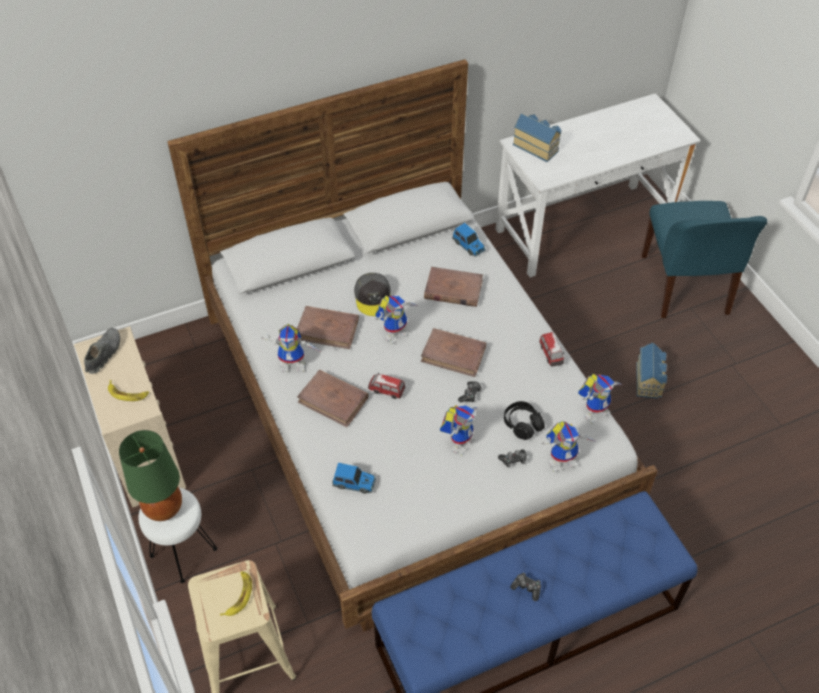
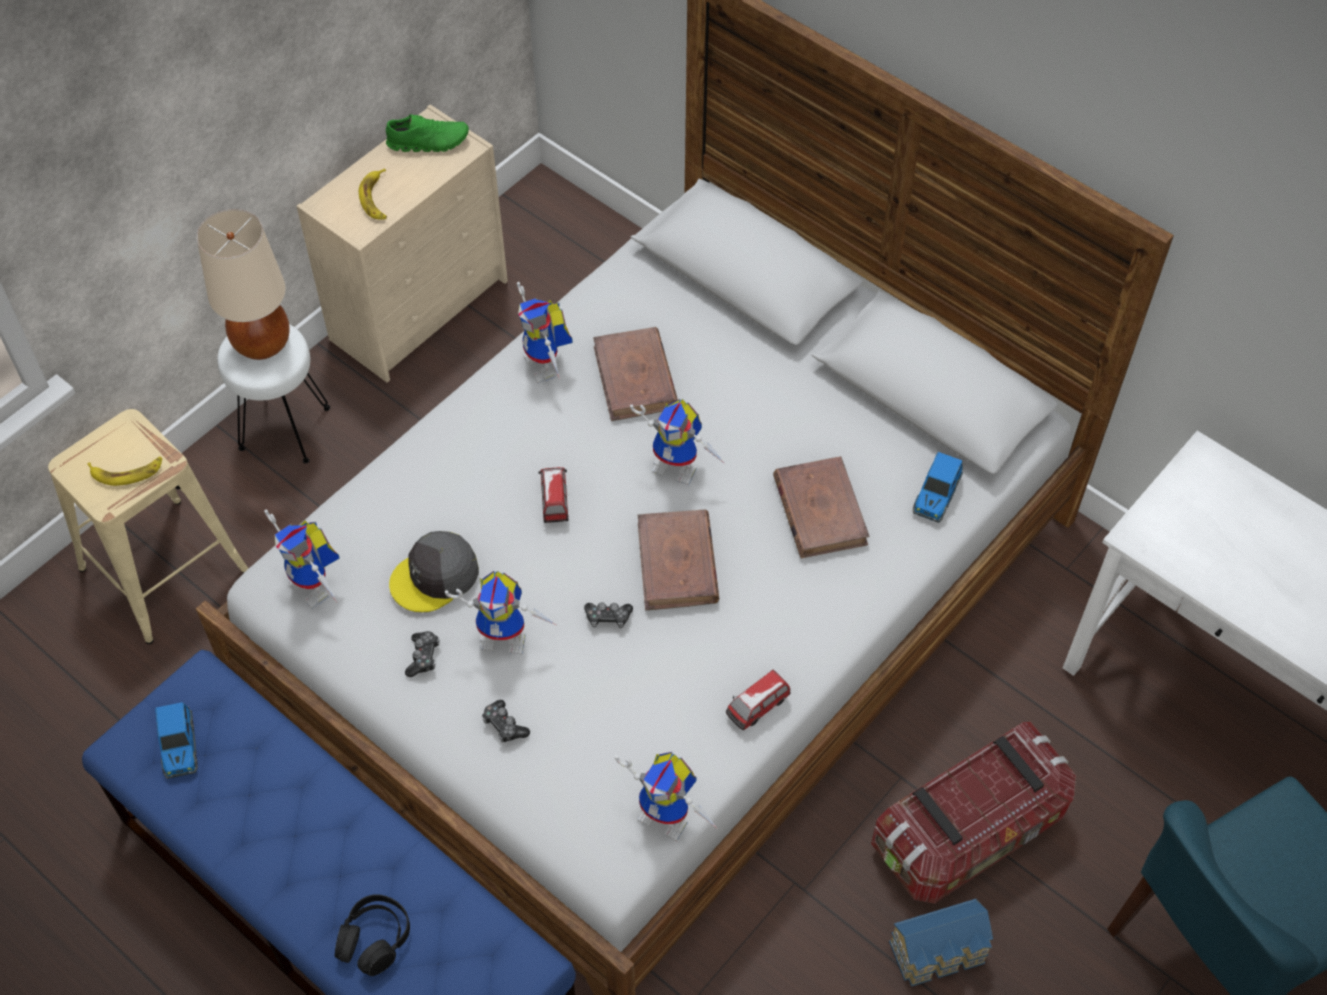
camera: 65 degrees right, 5 degrees up
grey shoe [84,328,120,374] -> green shoe [386,114,469,152]
green table lamp [119,430,182,521] -> beige table lamp [197,209,290,360]
brown book [297,370,369,427] -> none
toy car [332,463,376,493] -> toy car moved to [155,702,198,779]
grey cap [354,273,391,316] -> grey cap moved to [389,531,479,612]
black headphones [504,401,545,440] -> black headphones moved to [335,894,410,976]
game controller [510,573,541,601] -> game controller moved to [405,631,439,677]
toy house [513,113,562,162] -> none
toy robot [541,421,595,472] -> toy robot moved to [264,510,340,609]
none -> storage box [871,722,1076,904]

